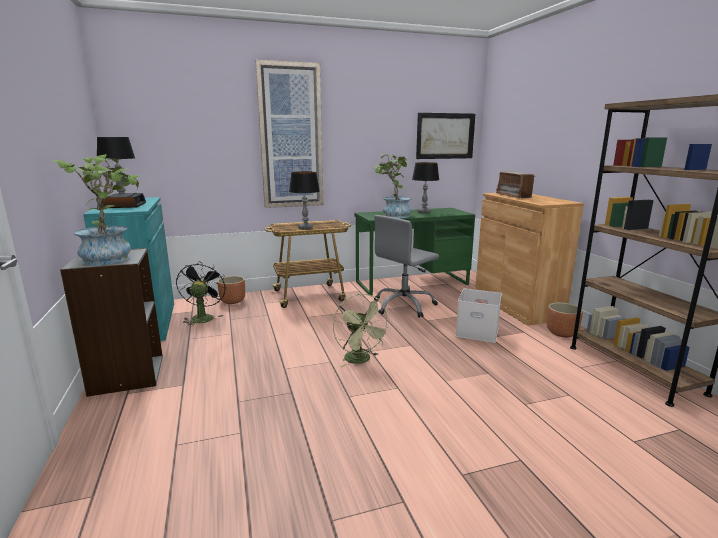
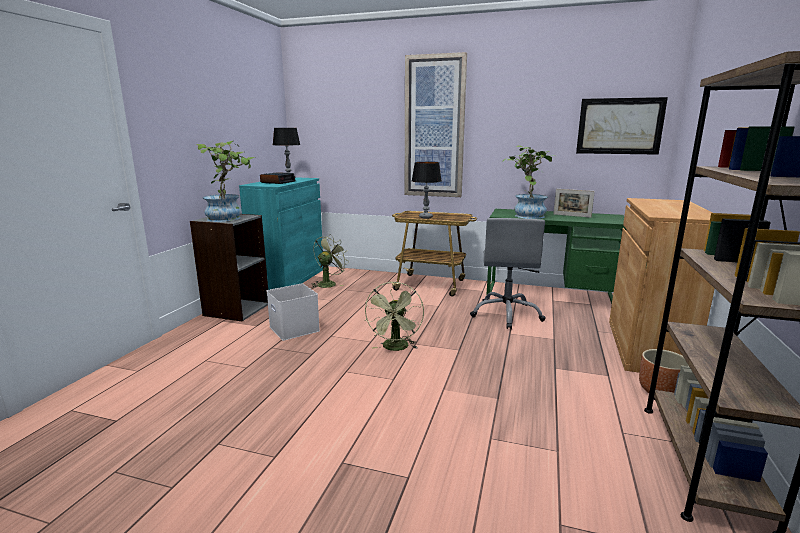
camera: 35 degrees right, 0 degrees up
black fan [176,261,227,326] -> green fan [312,235,350,288]
brown planter [217,276,245,304] -> none
grey office chair [374,215,439,318] -> grey office chair turned 75 degrees counterclockwise [470,218,546,329]
table lamp [412,162,439,213] -> picture frame [554,189,595,218]
white storage box [456,289,502,343] -> white storage box moved to [266,284,320,341]
radio [496,171,534,199] -> none

